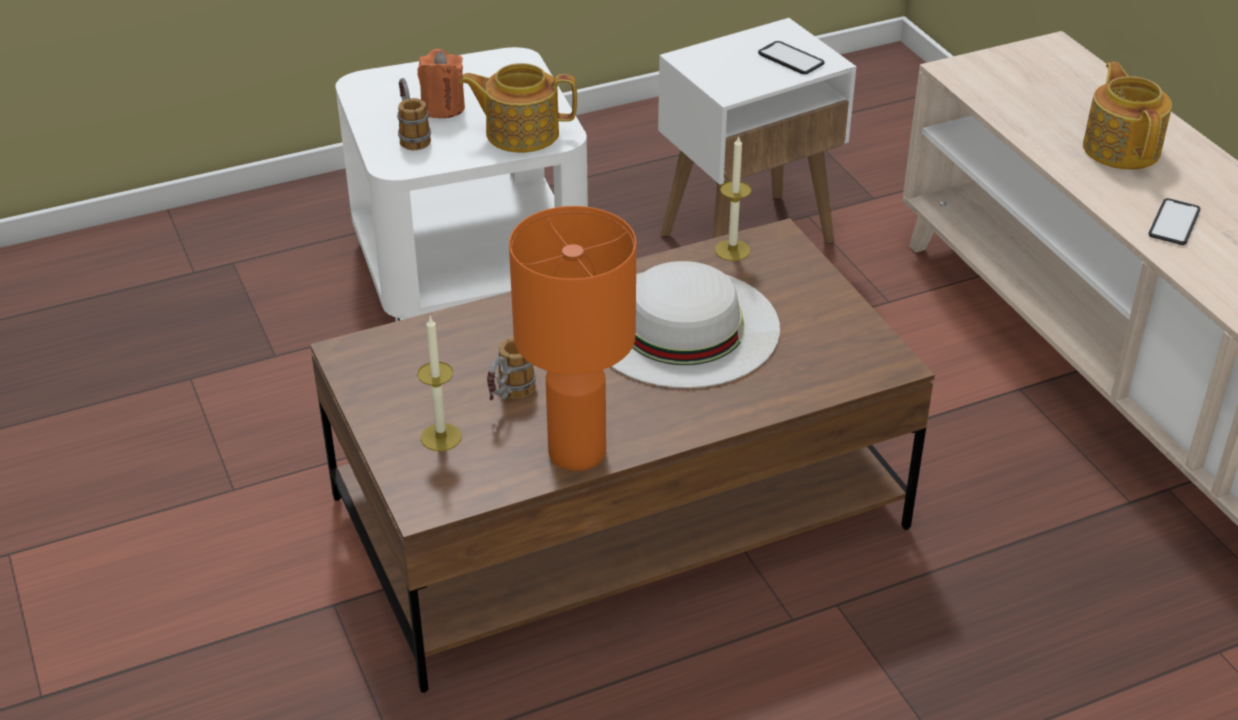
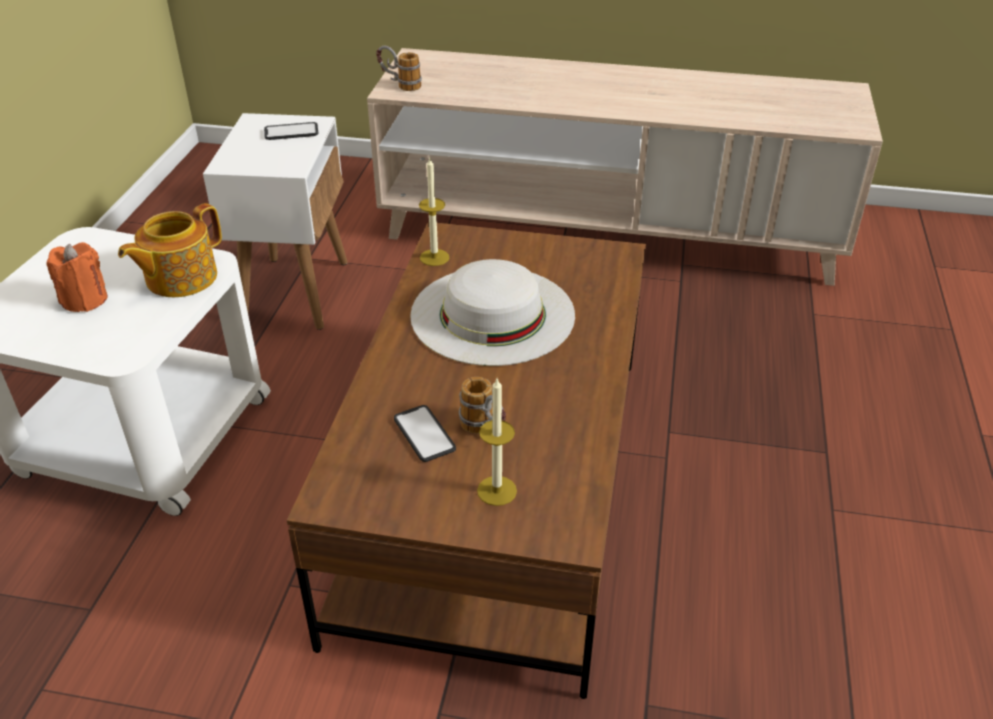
camera: 55 degrees left, 0 degrees up
mug [397,78,431,150] -> mug moved to [376,46,422,91]
orange table lamp [509,206,636,471] -> none
teapot [1083,62,1172,170] -> none
phone [1149,198,1200,245] -> phone moved to [394,405,456,462]

